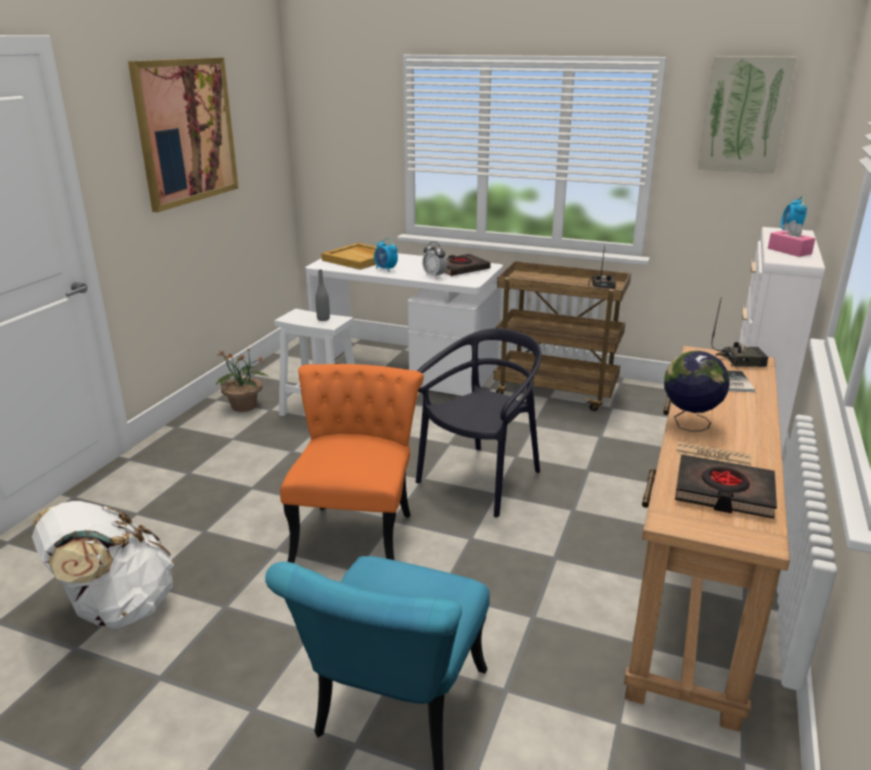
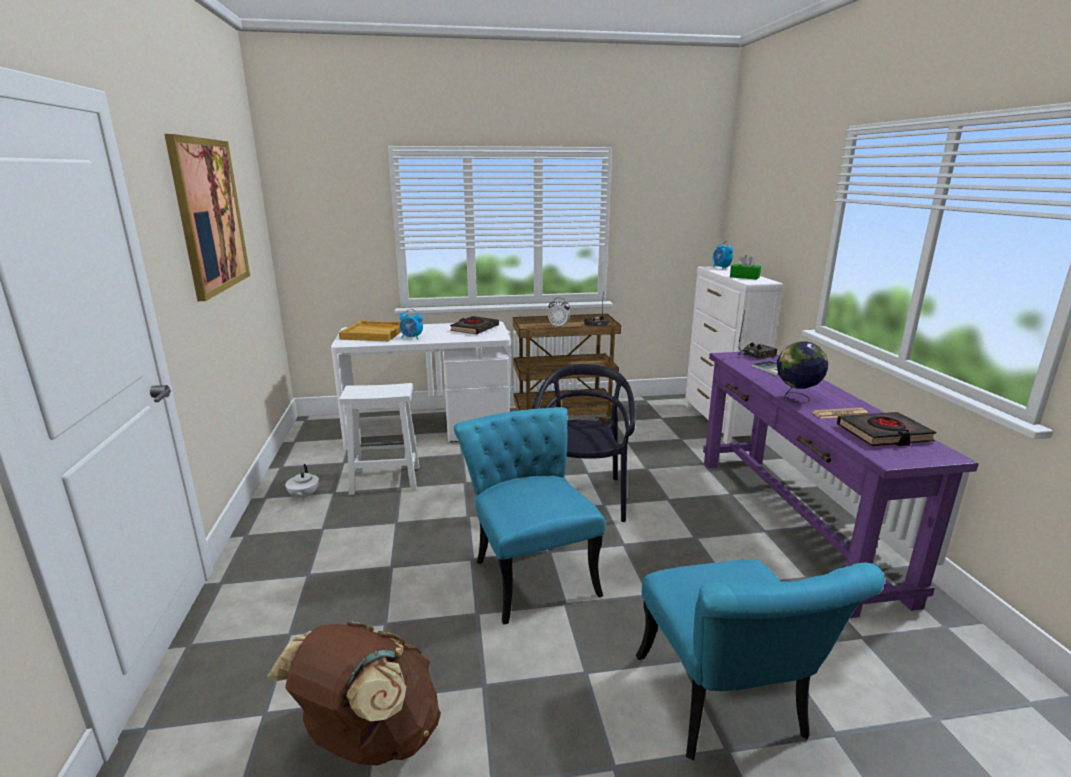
camera: 30 degrees left, 5 degrees down
white backpack [32,501,174,629] -> brown backpack [267,621,441,766]
potted plant [216,348,267,412] -> white teapot [285,464,319,501]
orange chair [280,364,424,563] -> turquoise chair [454,407,605,625]
grey bottle [315,270,330,321] -> none
alarm clock [422,242,447,279] -> alarm clock moved to [548,298,570,327]
brown console table [624,346,790,732] -> purple console table [703,352,979,618]
picture [698,56,796,174] -> none
pink tissue box [768,220,815,257] -> green tissue box [730,254,761,280]

